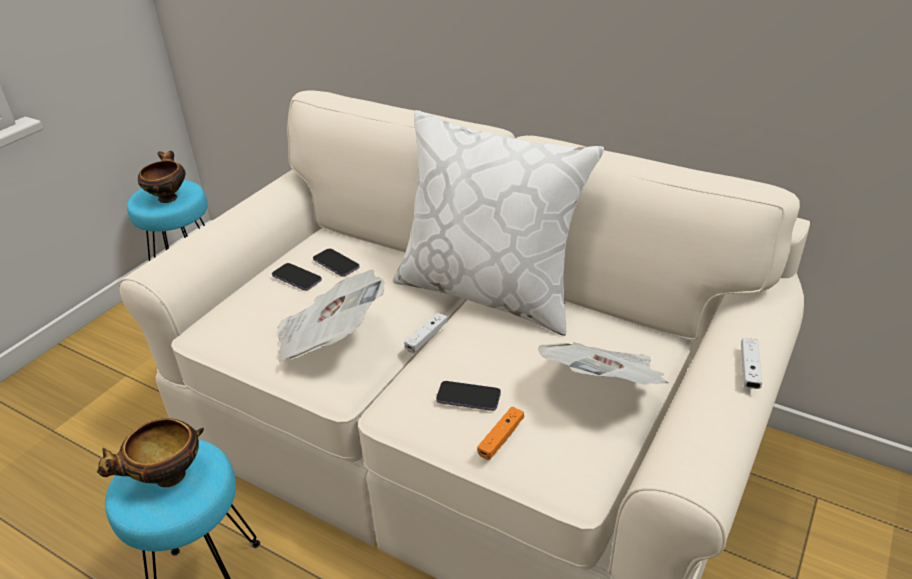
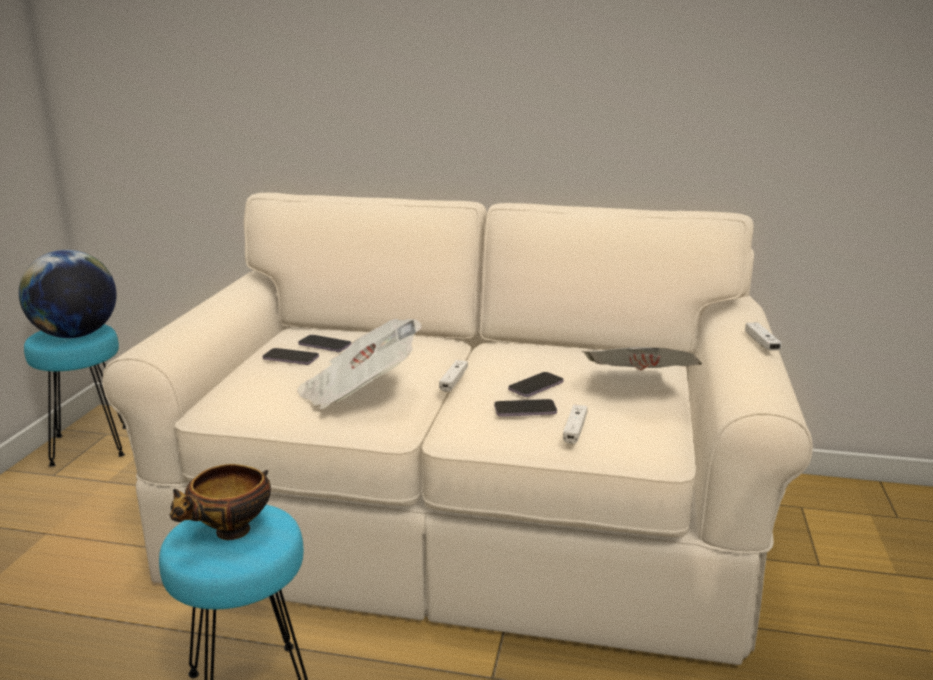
camera: 20 degrees left, 15 degrees down
bowl [138,151,186,203] -> globe [19,250,117,338]
white pillow [393,110,604,336] -> none
orange game controller [477,407,524,460] -> white game controller [563,405,587,444]
none -> phone [508,372,564,397]

